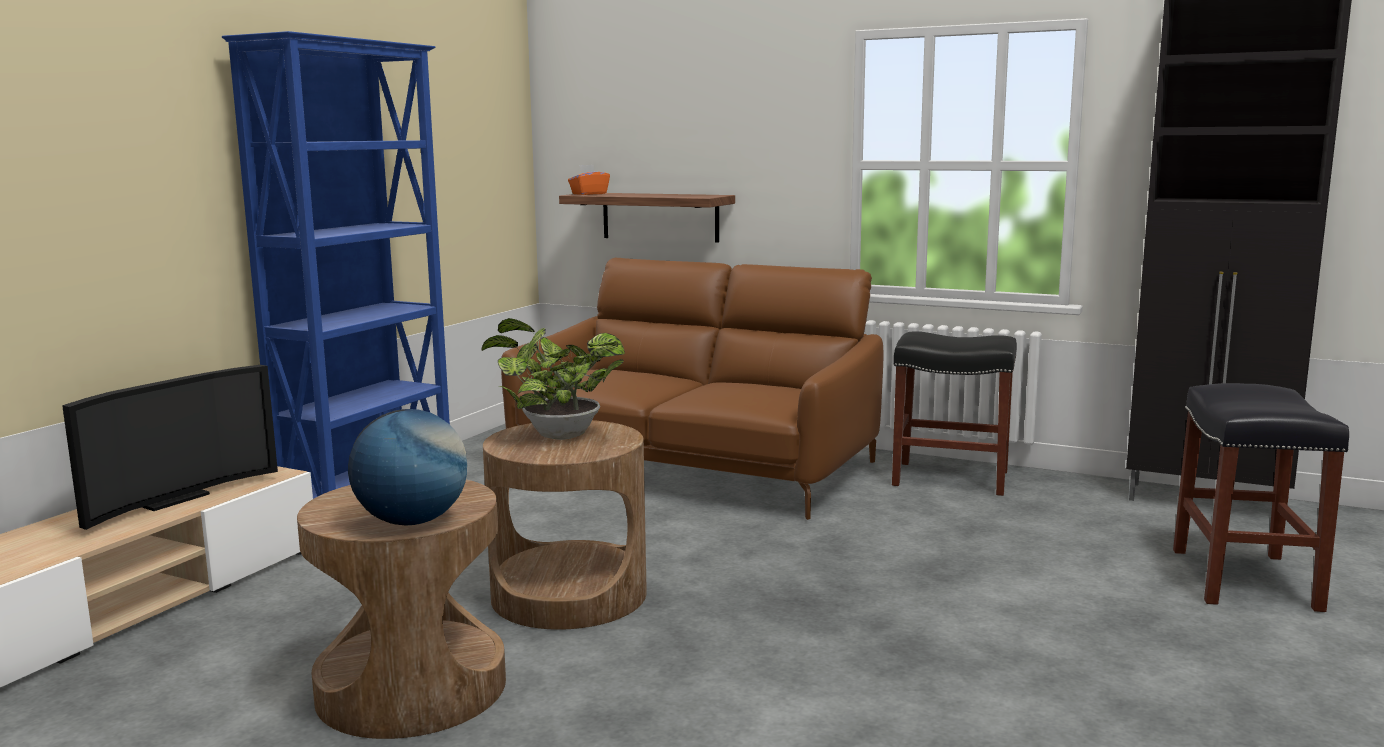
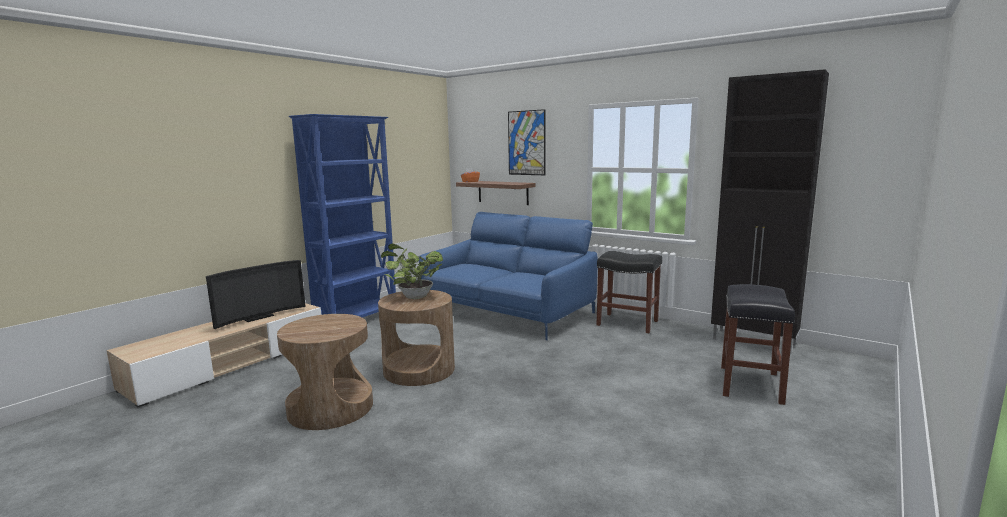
camera: 10 degrees right, 0 degrees up
globe [348,409,467,525] -> none
brown sofa [501,258,884,520] -> blue sofa [419,212,598,340]
none -> picture [508,109,546,175]

